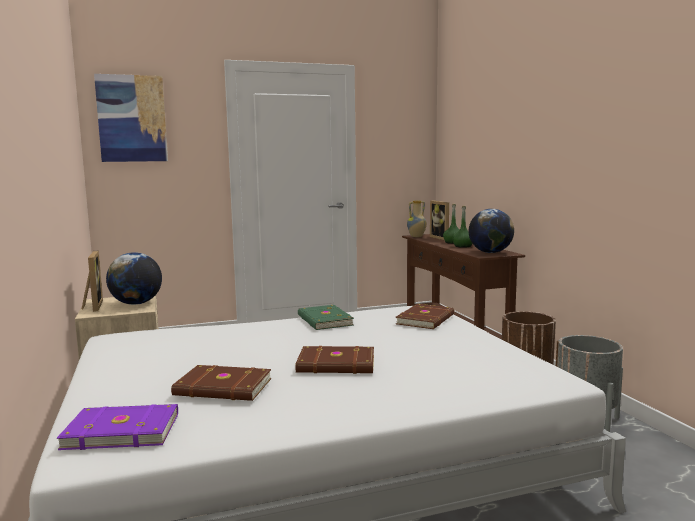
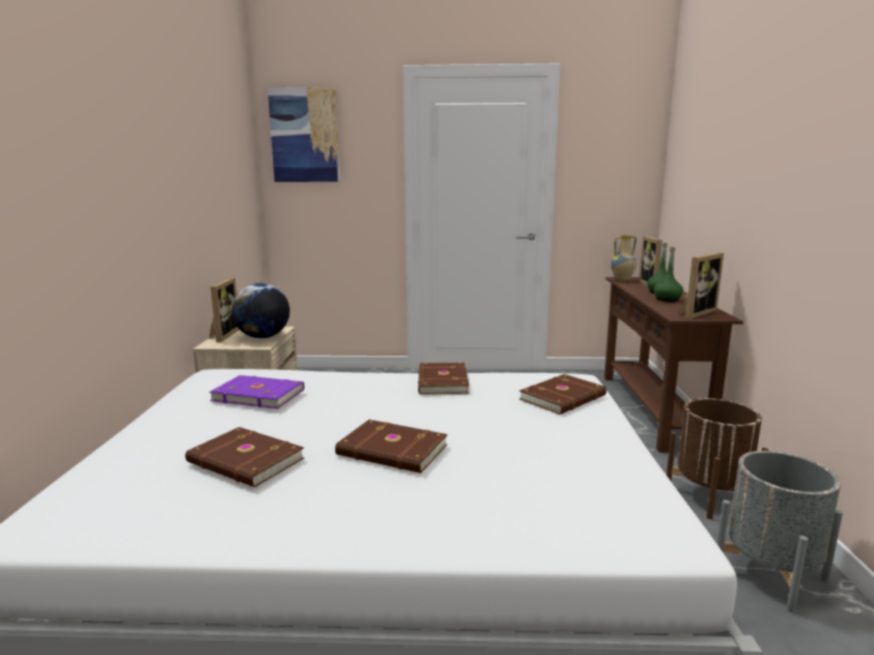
camera: 20 degrees right, 5 degrees up
purple book [57,404,178,450] -> purple book moved to [209,375,304,409]
green book [298,305,354,330] -> brown book [418,362,469,394]
globe [469,209,514,253] -> picture frame [679,253,724,319]

